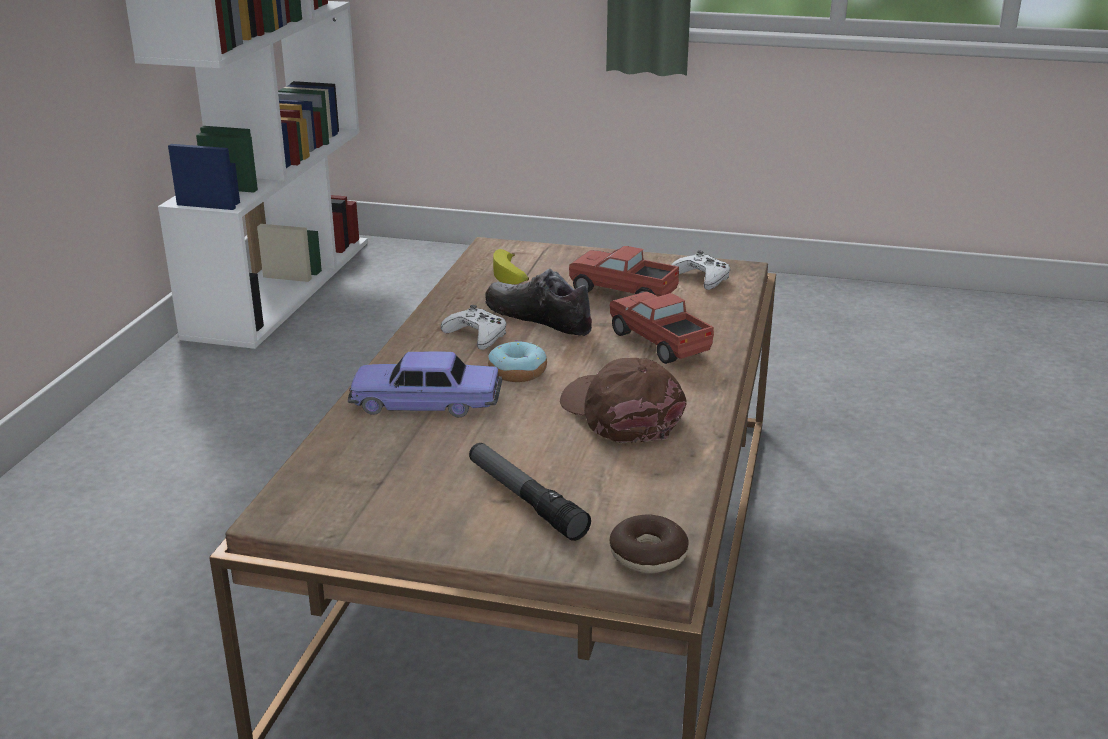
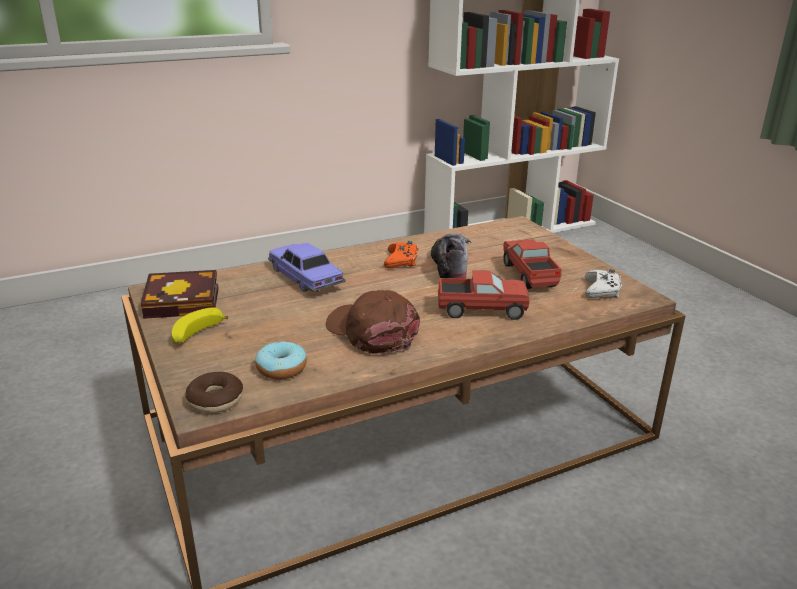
camera: 50 degrees right, 0 degrees up
white game controller [441,305,507,350] -> orange game controller [384,240,418,268]
flashlight [469,443,591,541] -> none
donut [488,340,547,382] -> donut moved to [255,341,307,379]
banana [493,249,529,284] -> banana moved to [172,308,228,344]
brown cap [560,358,687,443] -> brown cap turned 60 degrees counterclockwise [326,290,420,354]
toy truck [609,291,714,364] -> toy truck turned 75 degrees clockwise [438,270,529,320]
none -> book [141,270,219,319]

